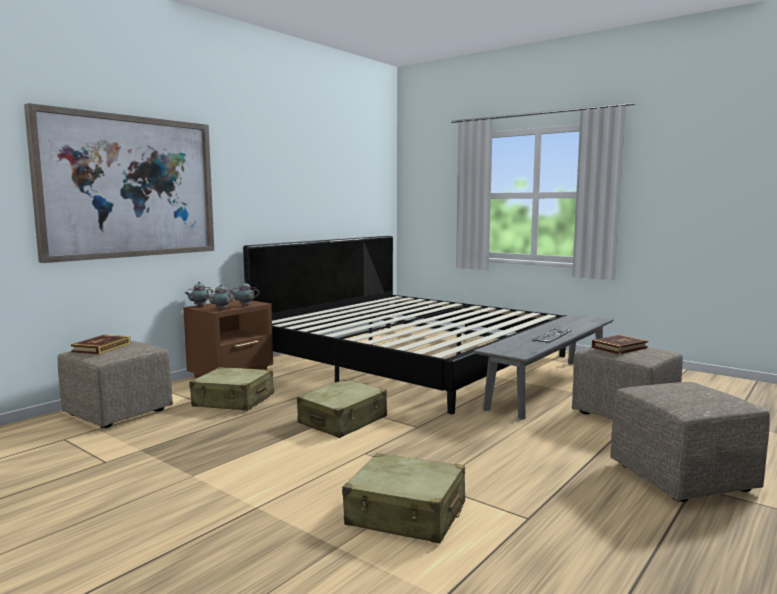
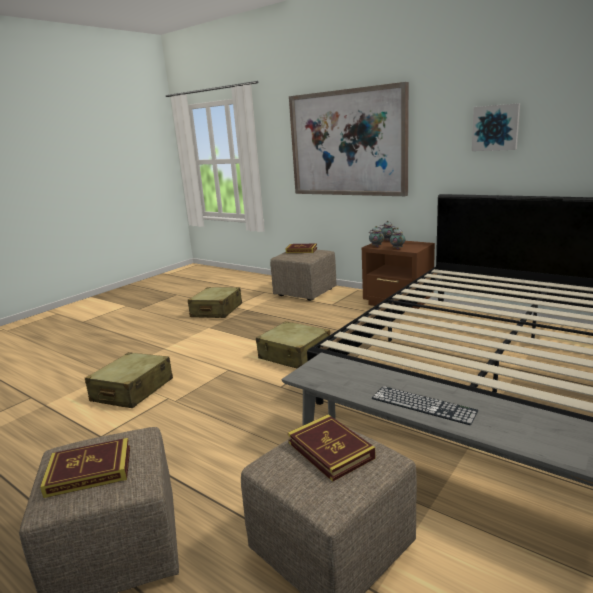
camera: 90 degrees right, 10 degrees up
beige suitcase [189,367,274,411] -> beige suitcase moved to [188,287,242,318]
none -> book [40,438,130,498]
none -> picture [472,103,520,151]

